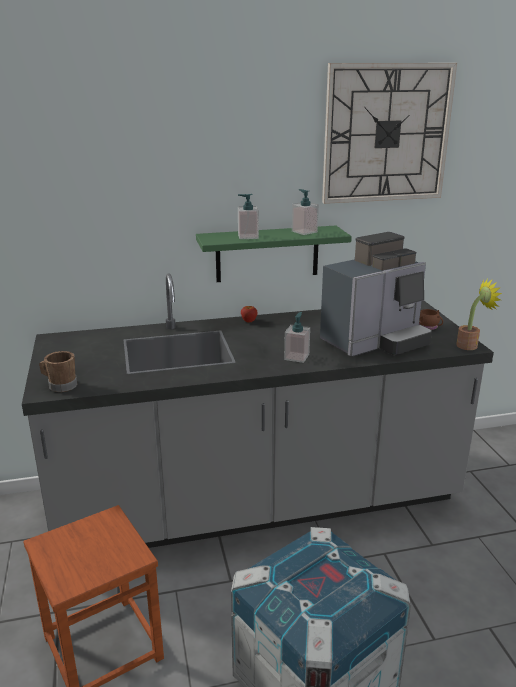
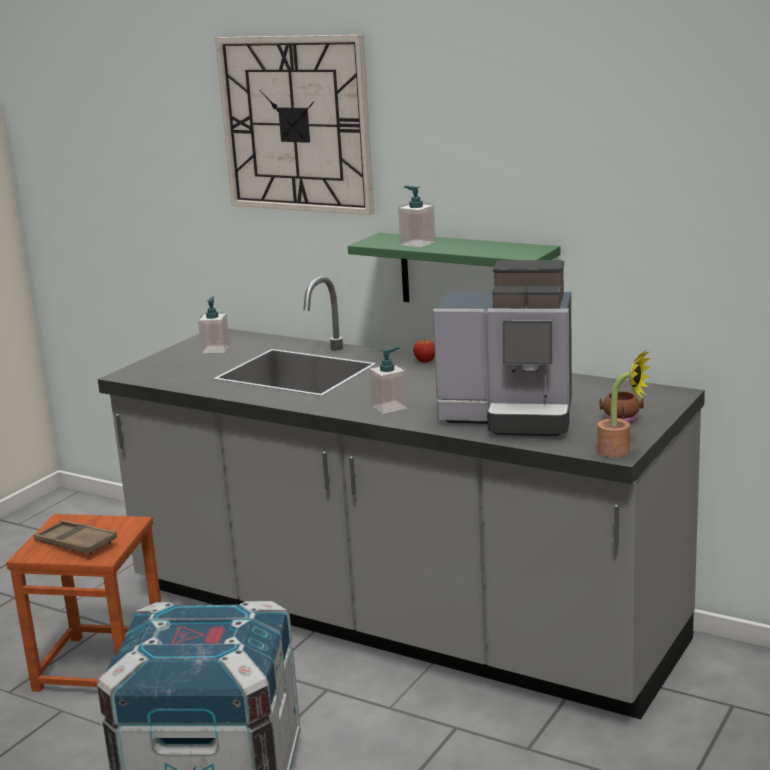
camera: 45 degrees right, 5 degrees down
brown mug [39,351,77,392] -> none
soap dispenser [292,189,319,235] -> soap dispenser moved to [198,296,230,353]
wall clock [322,63,457,204] -> wall clock moved to [215,35,374,215]
none -> brown tray [34,520,117,554]

